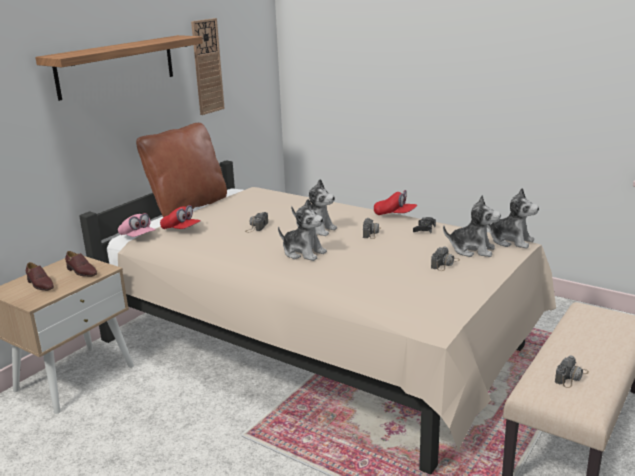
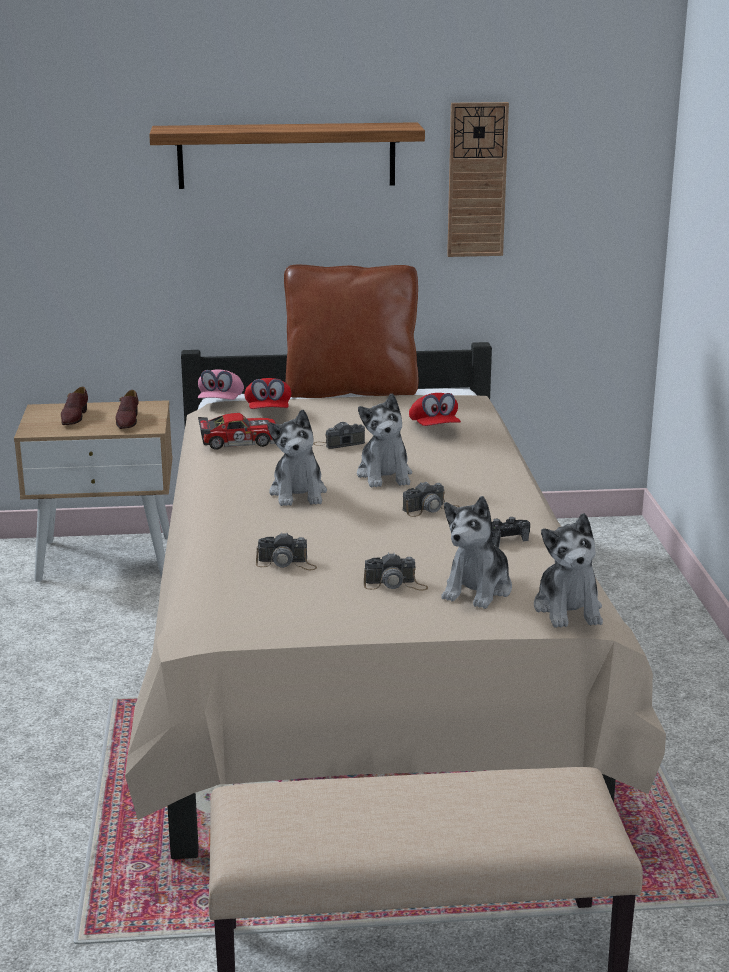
camera: 50 degrees right, 0 degrees up
red cap [374,190,417,215] -> red cap moved to [409,393,461,426]
plush toy [443,195,501,257] -> plush toy turned 45 degrees clockwise [441,496,512,609]
camera [555,356,589,388] -> camera moved to [256,532,317,570]
none -> toy car [198,413,276,450]

